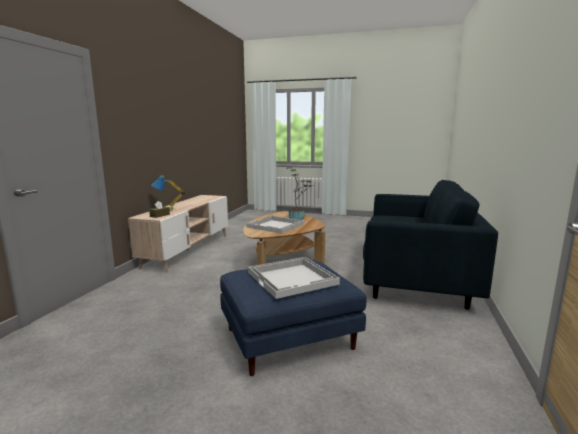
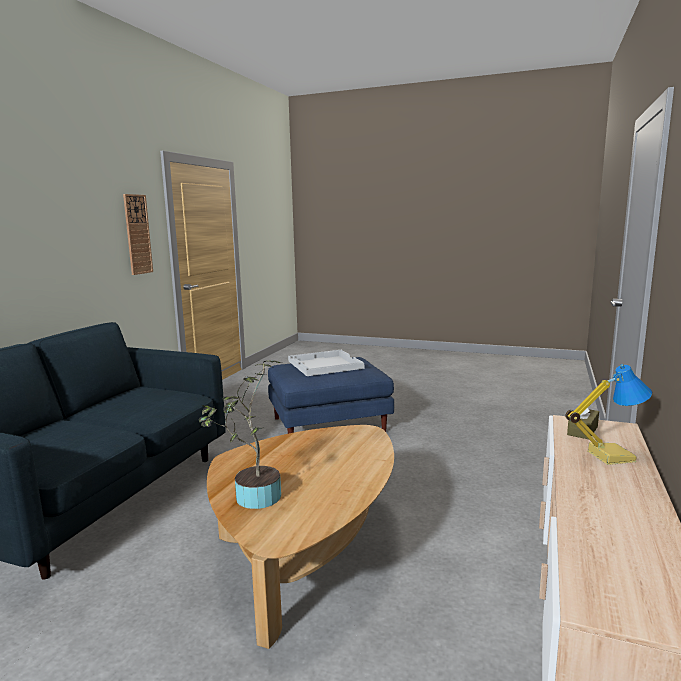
camera: 175 degrees left, 0 degrees up
white tray [246,216,304,234] -> none
none -> wall clock [123,194,153,275]

